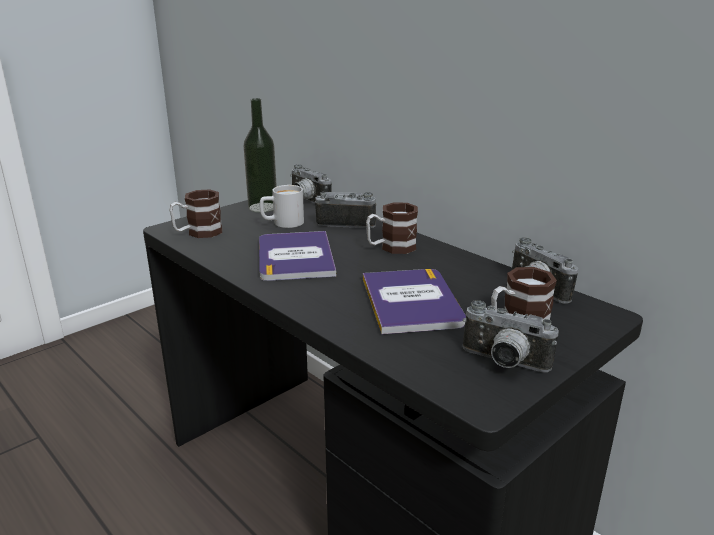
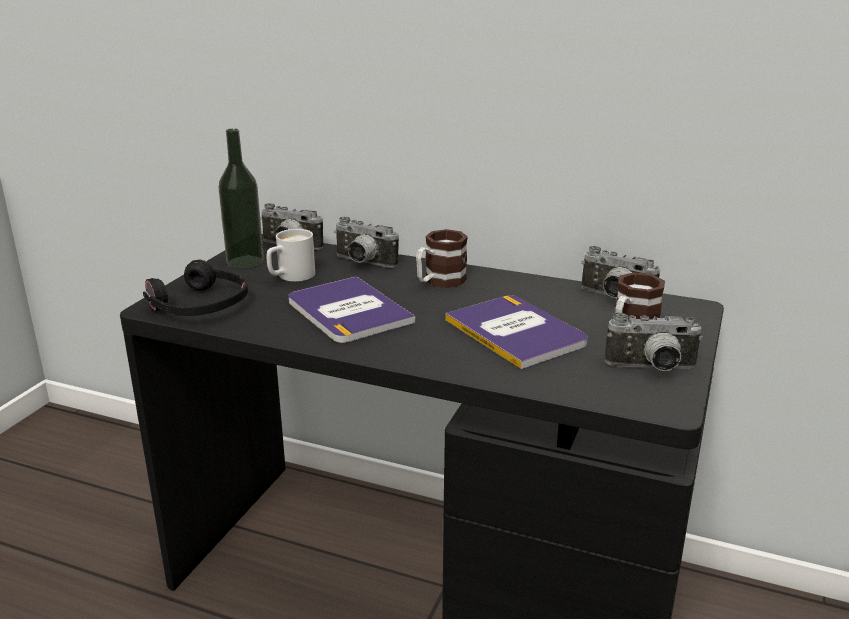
camera: 25 degrees left, 0 degrees up
mug [169,189,223,238] -> black headphones [143,260,248,316]
camera [315,192,377,228] -> camera turned 135 degrees counterclockwise [334,217,399,268]

